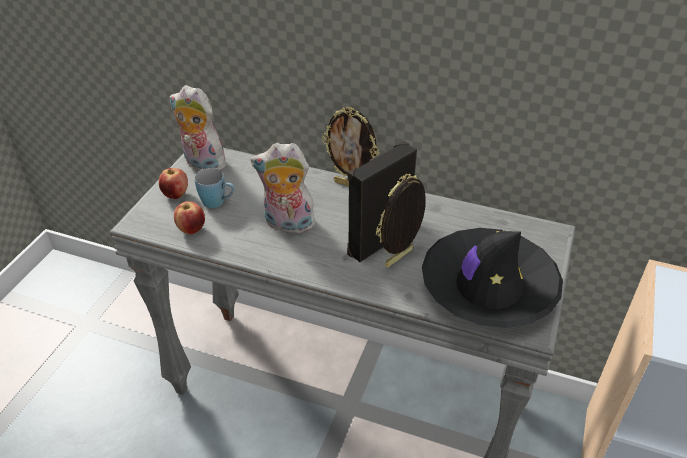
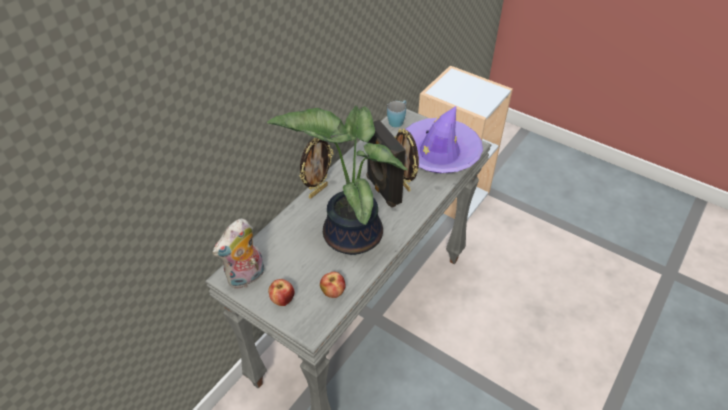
camera: 75 degrees left, 5 degrees up
blue mug [194,168,235,208] -> blue mug moved to [387,100,406,128]
plush toy [251,143,315,234] -> potted plant [267,106,408,255]
black hat [422,228,563,328] -> purple hat [406,106,483,173]

